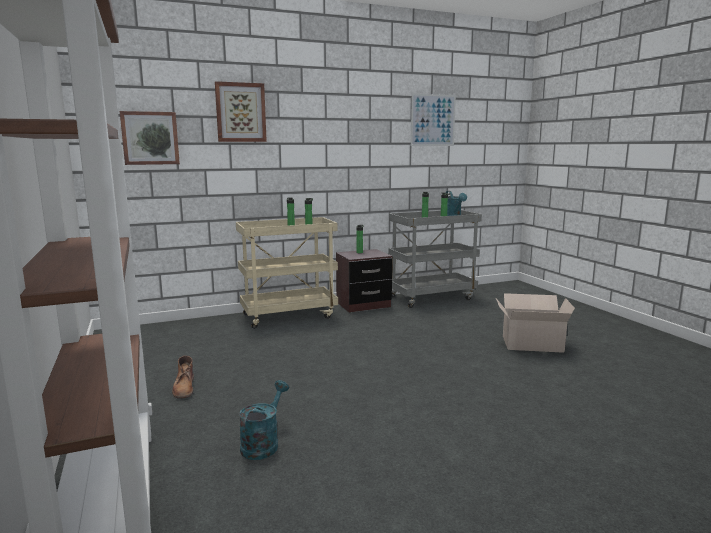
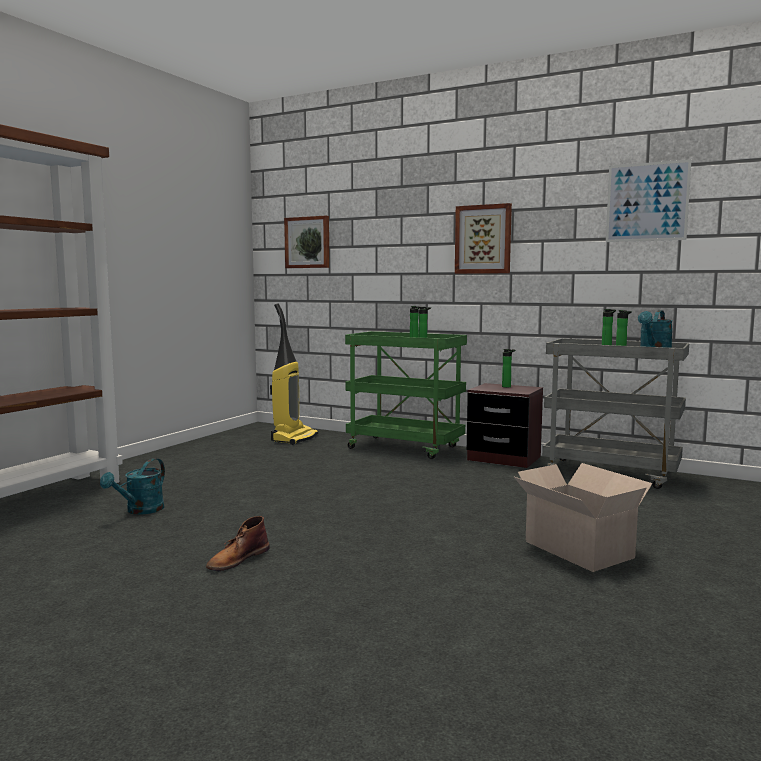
camera: 50 degrees right, 5 degrees down
brown boot [172,356,194,399] -> brown boot moved to [206,516,270,571]
picture [215,81,267,142] -> picture moved to [455,203,512,274]
beige cart [236,217,338,329] -> green cart [345,331,467,459]
turquoise watering can [239,380,289,460] -> turquoise watering can turned 135 degrees clockwise [100,458,165,515]
none -> vacuum cleaner [270,303,318,445]

